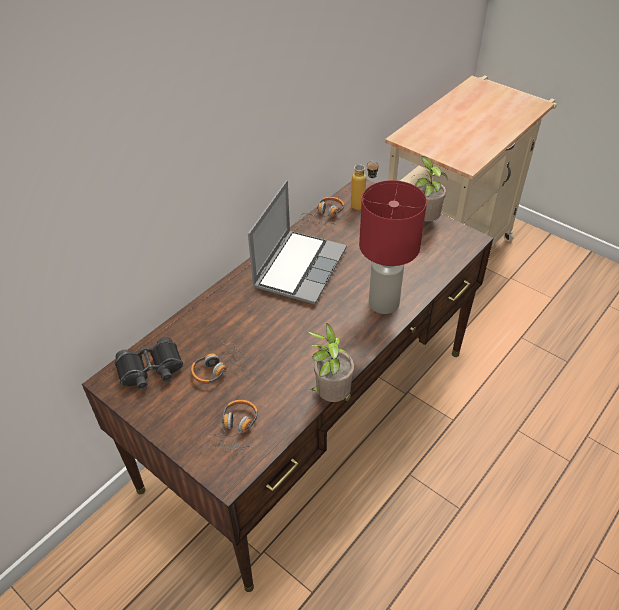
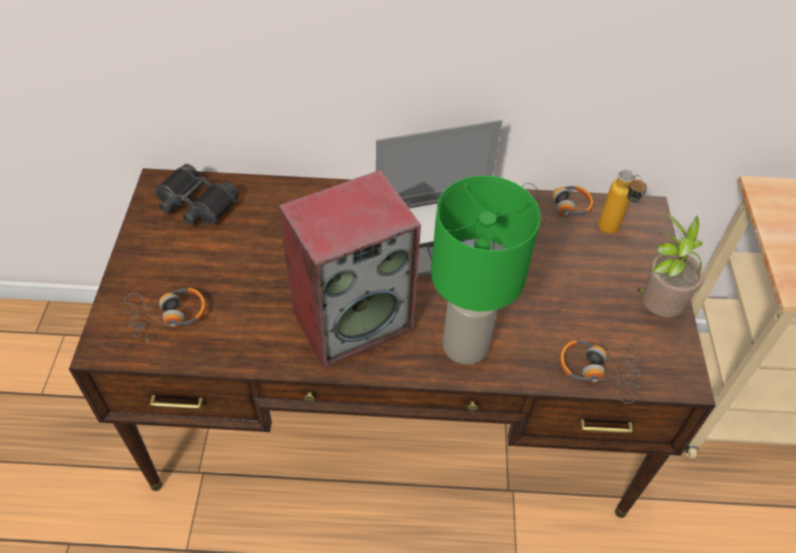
camera: 50 degrees right, 5 degrees up
headphones [191,342,253,384] -> headphones moved to [560,340,640,404]
potted plant [307,323,354,402] -> none
red table lamp [359,180,427,314] -> green table lamp [431,176,541,365]
none -> speaker [279,170,421,368]

